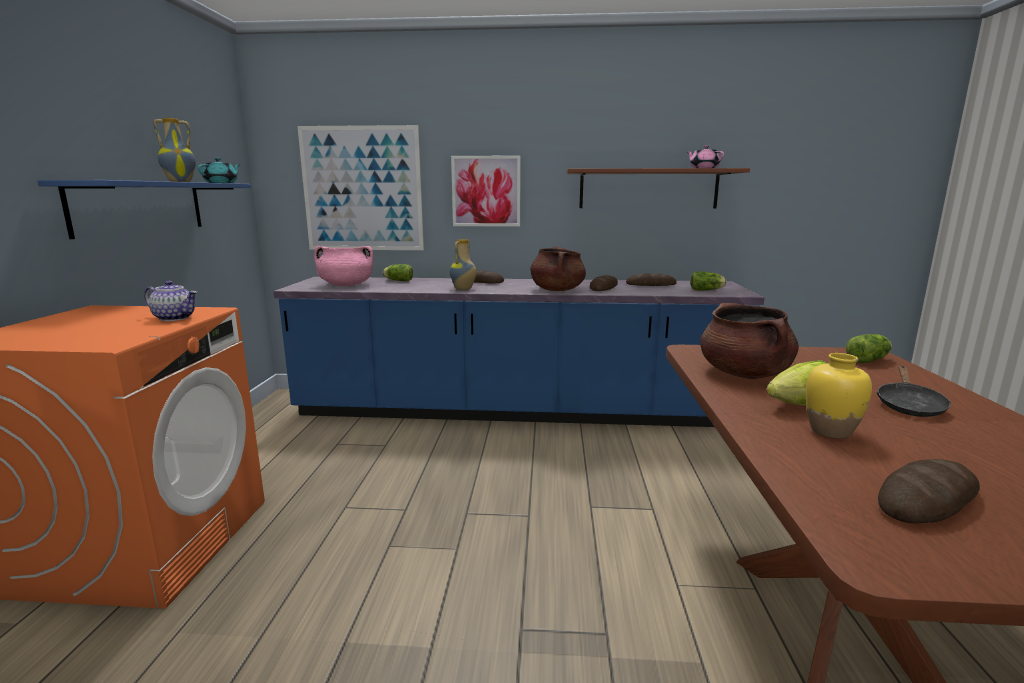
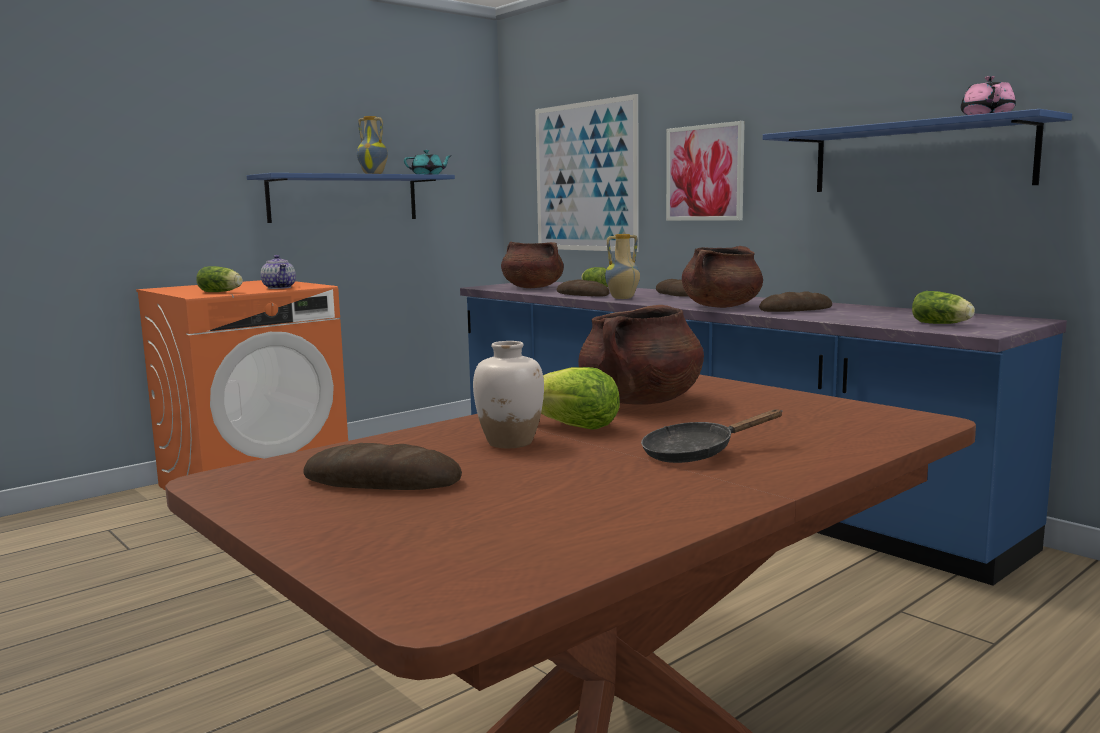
camera: 45 degrees right, 5 degrees down
pink cooking pot [314,246,373,286] -> brown cooking pot [501,242,564,288]
brown shelf [567,168,750,208] -> blue shelf [763,109,1072,192]
bread [626,273,677,286] -> bread moved to [557,280,610,296]
yellow vase [806,353,872,439] -> white vase [473,341,544,448]
lettuce [846,334,892,363] -> lettuce moved to [196,266,243,292]

